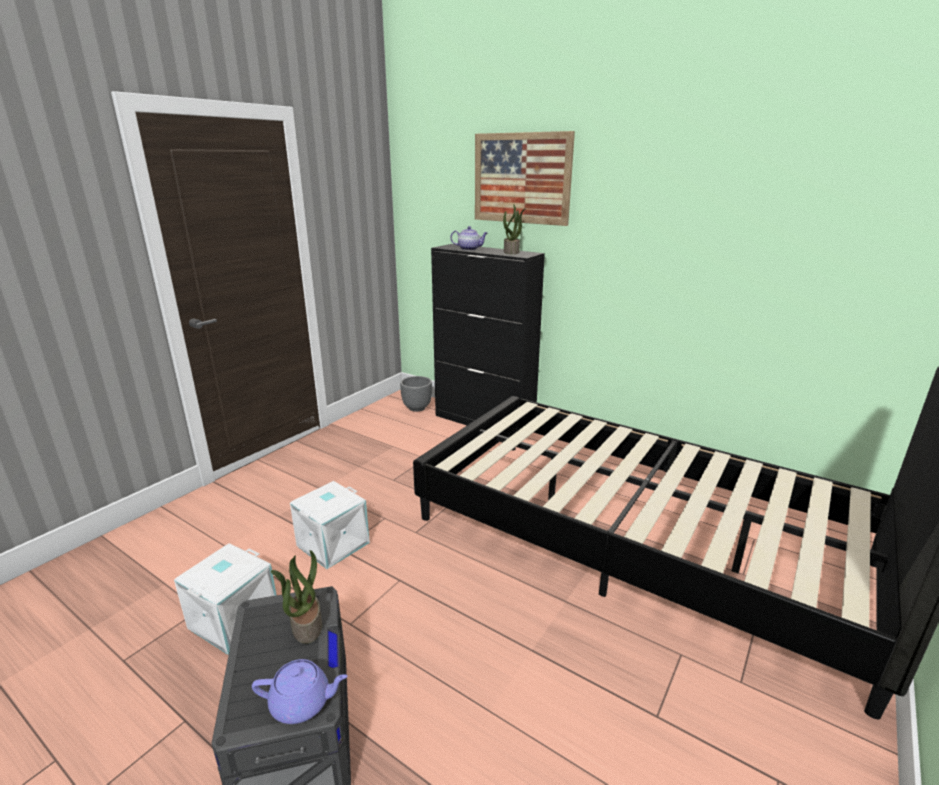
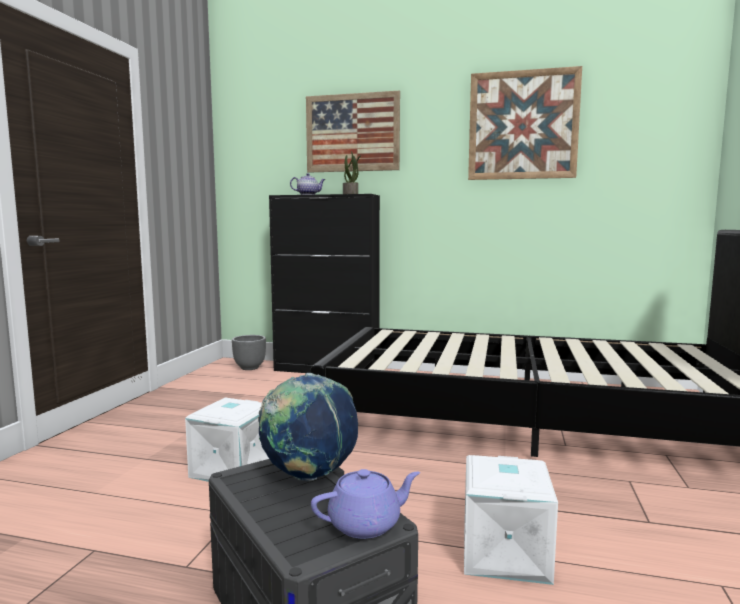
camera: 20 degrees left, 15 degrees down
white storage box [174,543,277,655] -> white storage box moved to [464,455,558,585]
potted plant [271,550,322,644] -> globe [258,373,358,481]
none -> picture [468,66,582,180]

